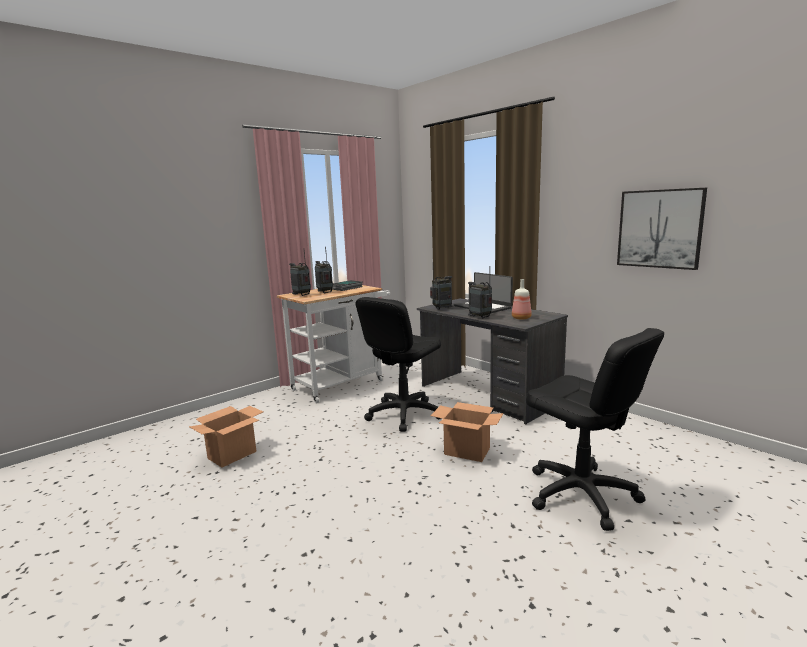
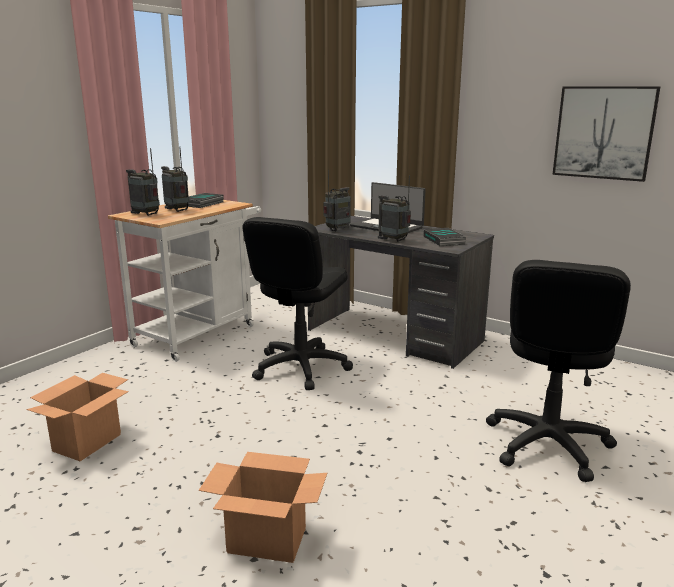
camera: 15 degrees left, 5 degrees up
cardboard box [431,402,504,462] -> cardboard box moved to [199,452,327,563]
bottle [512,279,532,320] -> book [423,228,466,246]
black office chair [526,328,664,531] -> black office chair turned 75 degrees clockwise [486,260,631,482]

